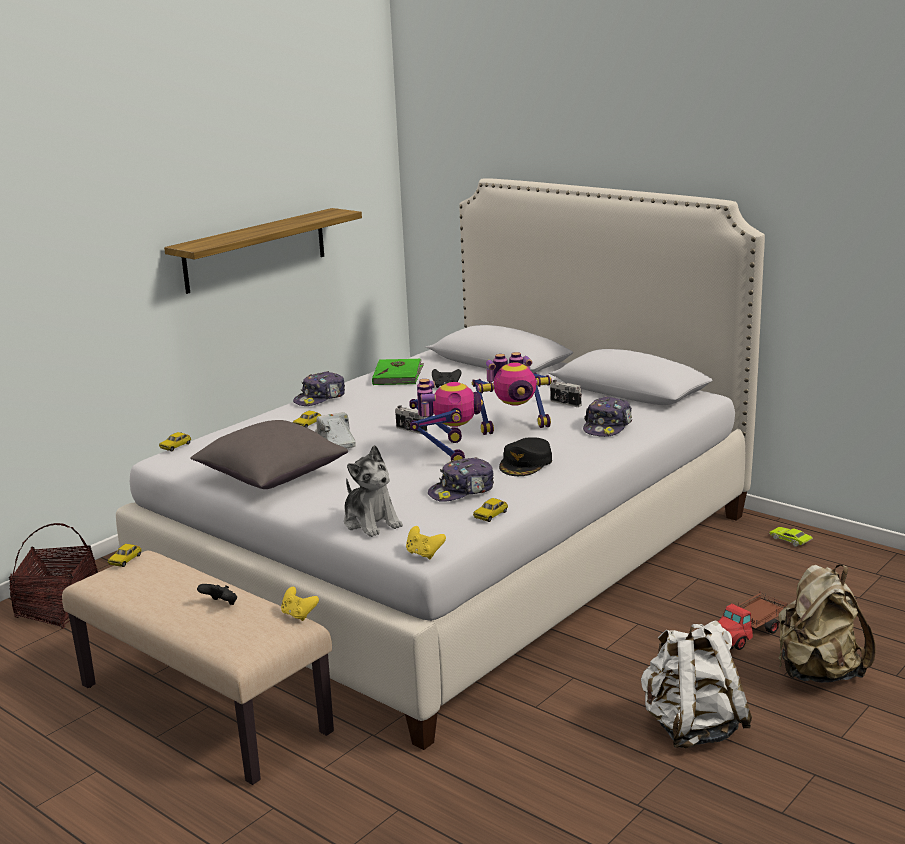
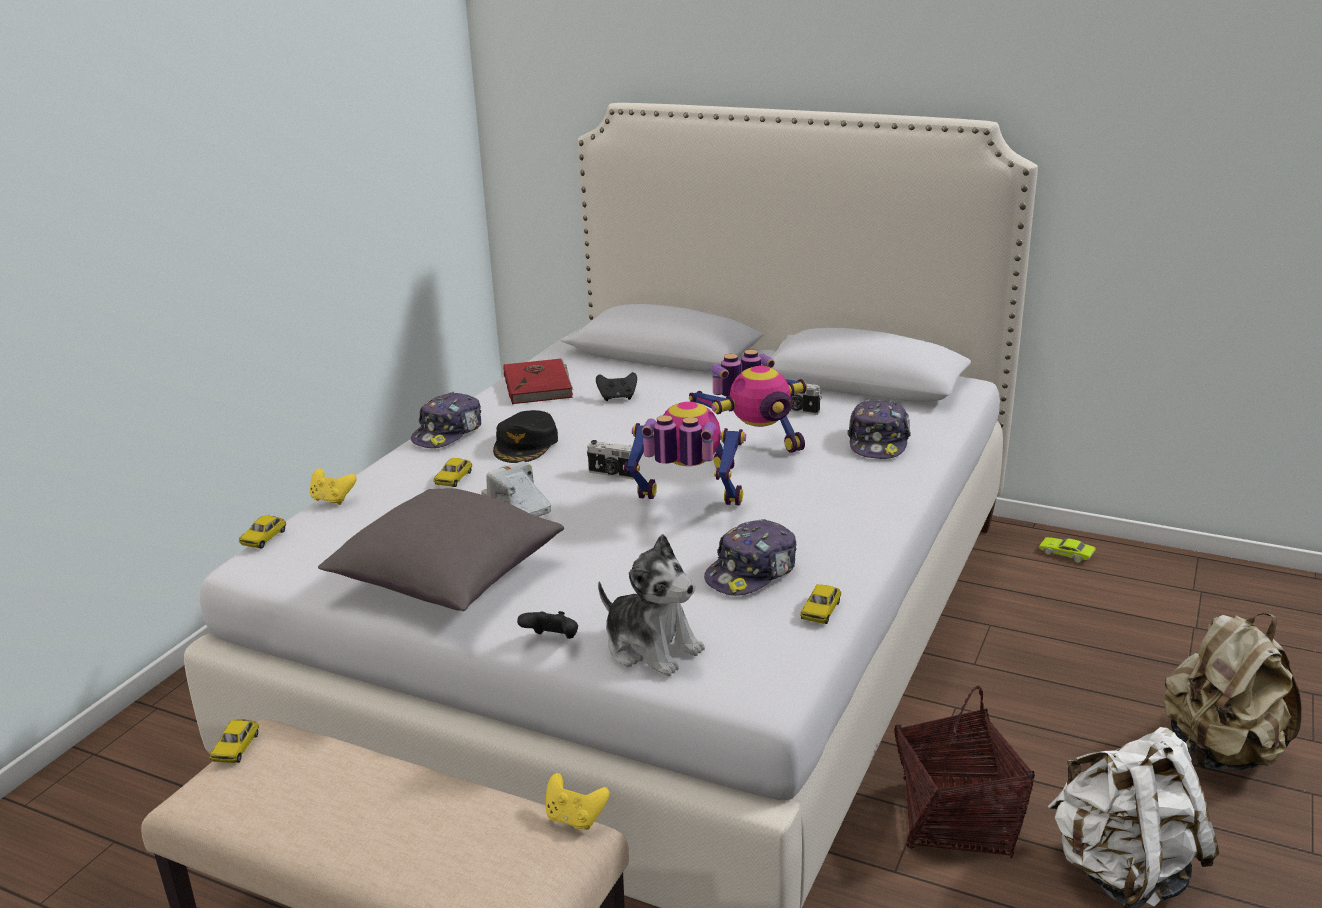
camera: 15 degrees left, 5 degrees up
basket [9,523,98,629] -> basket moved to [894,686,1035,858]
shelf [164,208,362,294] -> none
black game controller [197,584,237,605] -> black game controller moved to [517,611,578,639]
green book [372,359,424,385] -> red book [503,358,573,404]
yellow game controller [406,526,446,559] -> yellow game controller moved to [310,468,357,505]
toy robot [409,379,483,461] -> toy robot turned 60 degrees counterclockwise [623,401,746,506]
black cap [499,437,552,476] -> black cap moved to [493,410,558,463]
toy truck [718,593,788,650] -> none

